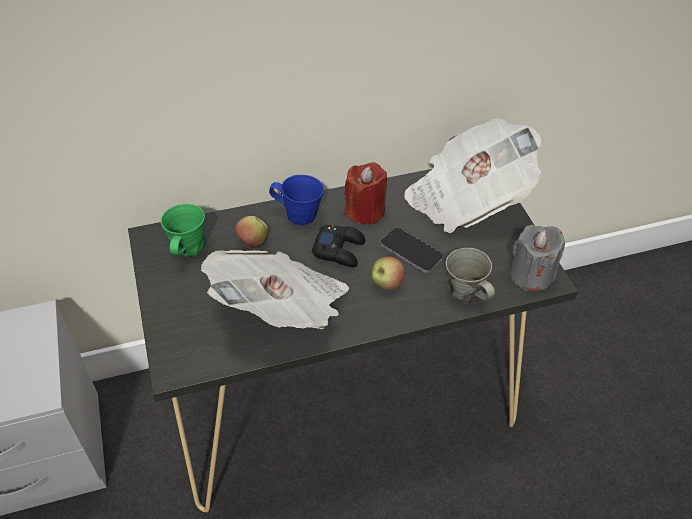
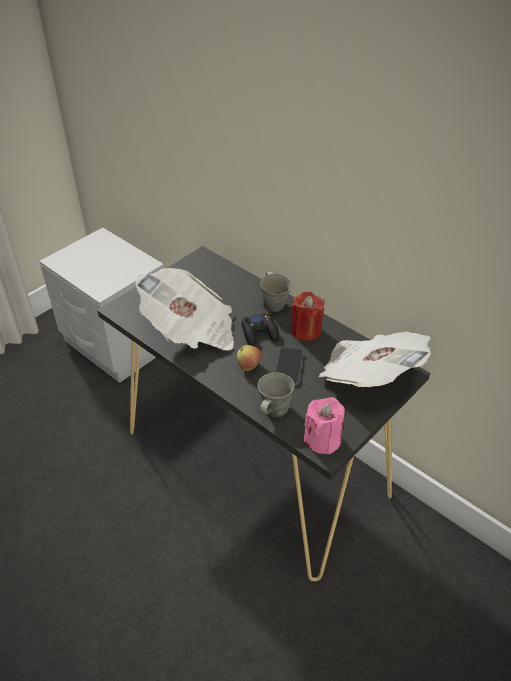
camera: 60 degrees right, 5 degrees down
green mug [161,204,205,257] -> none
apple [235,216,268,248] -> none
blue mug [269,175,324,226] -> grey mug [260,272,292,312]
grey candle [510,225,565,291] -> pink candle [303,397,345,455]

